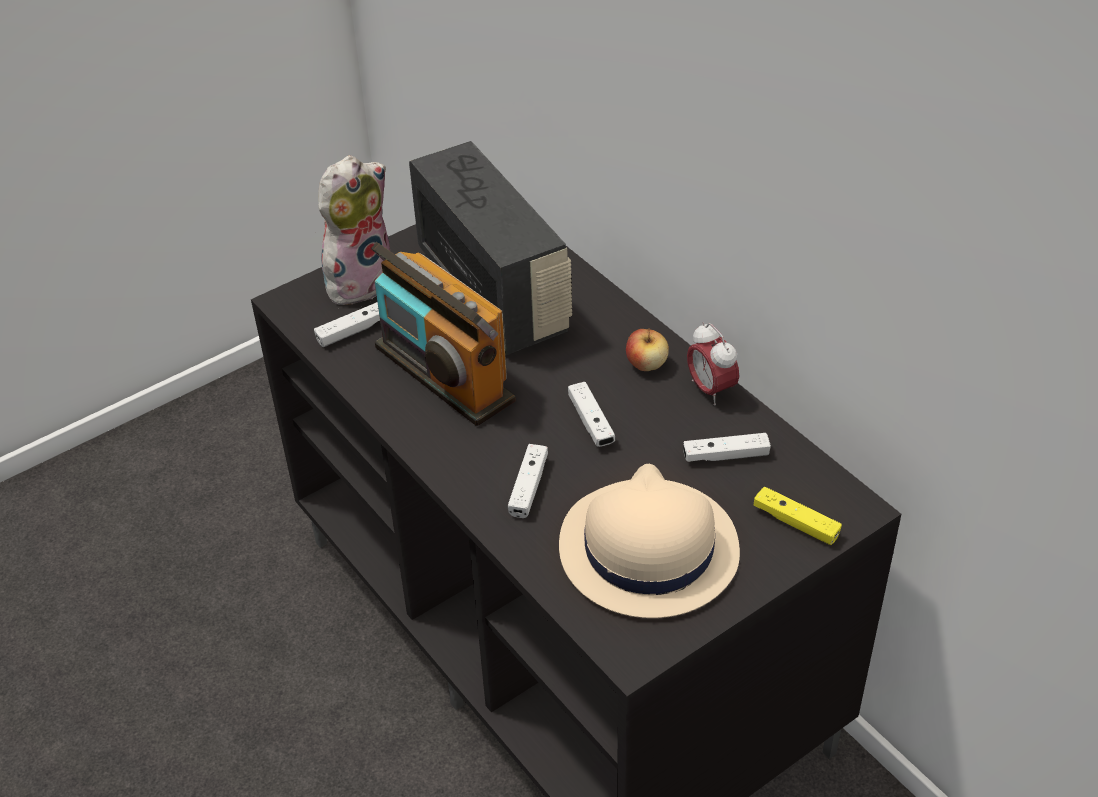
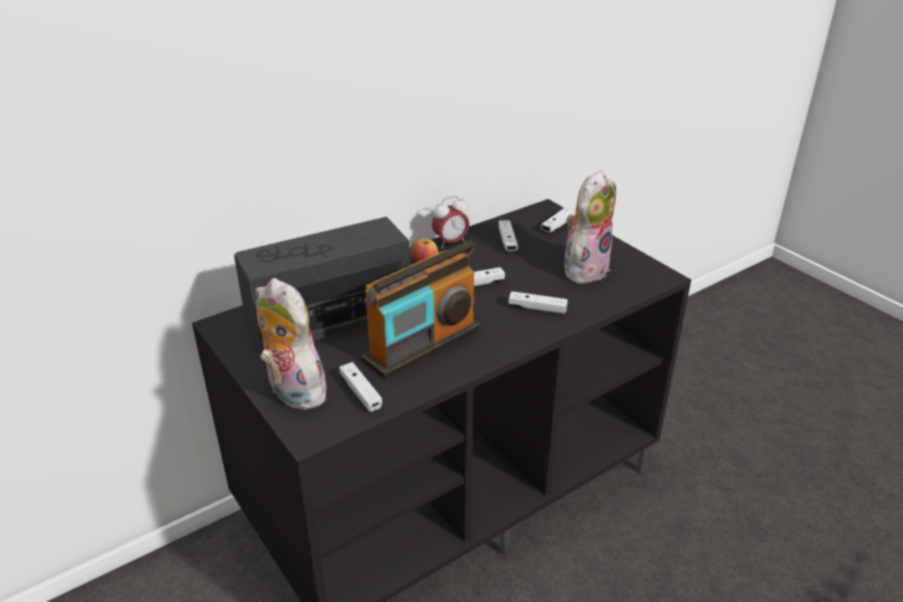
camera: 90 degrees left, 10 degrees down
beige hat [559,464,740,618] -> plush toy [564,170,616,284]
yellow game controller [754,487,842,545] -> white game controller [541,206,576,232]

